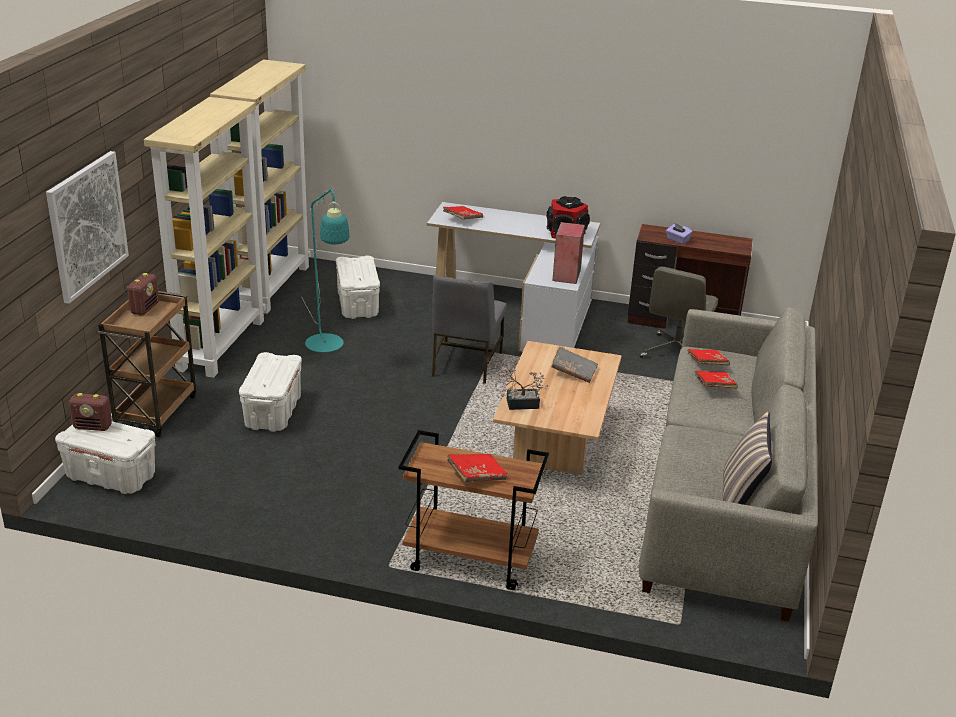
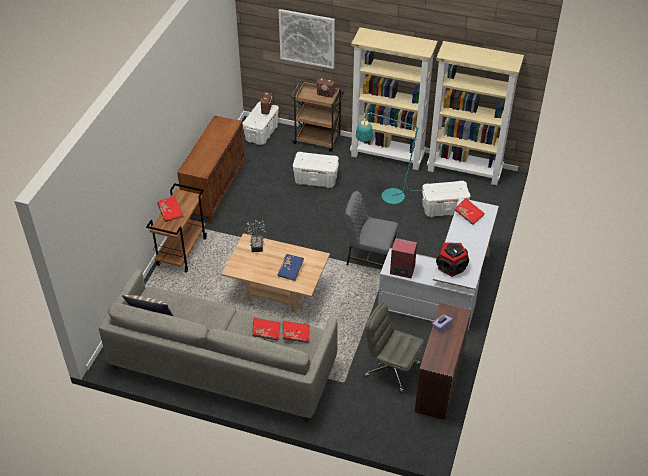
camera: 95 degrees right, 15 degrees up
grey book [551,347,598,383] -> blue book [277,254,304,281]
none -> brown cabinet [177,115,245,224]

